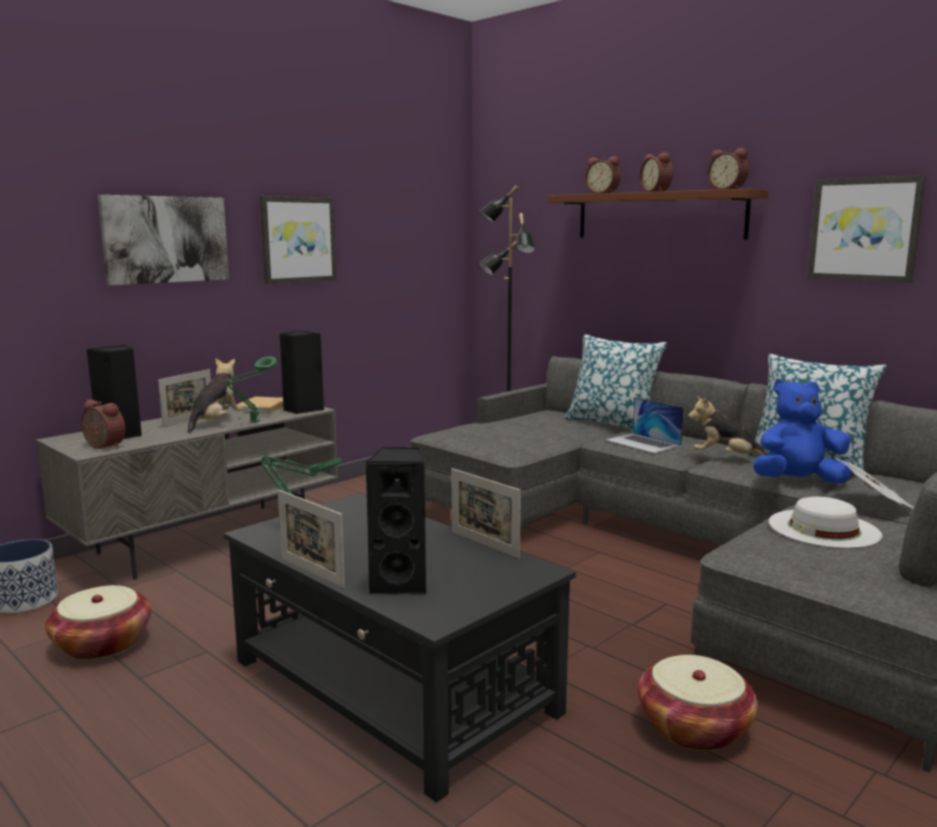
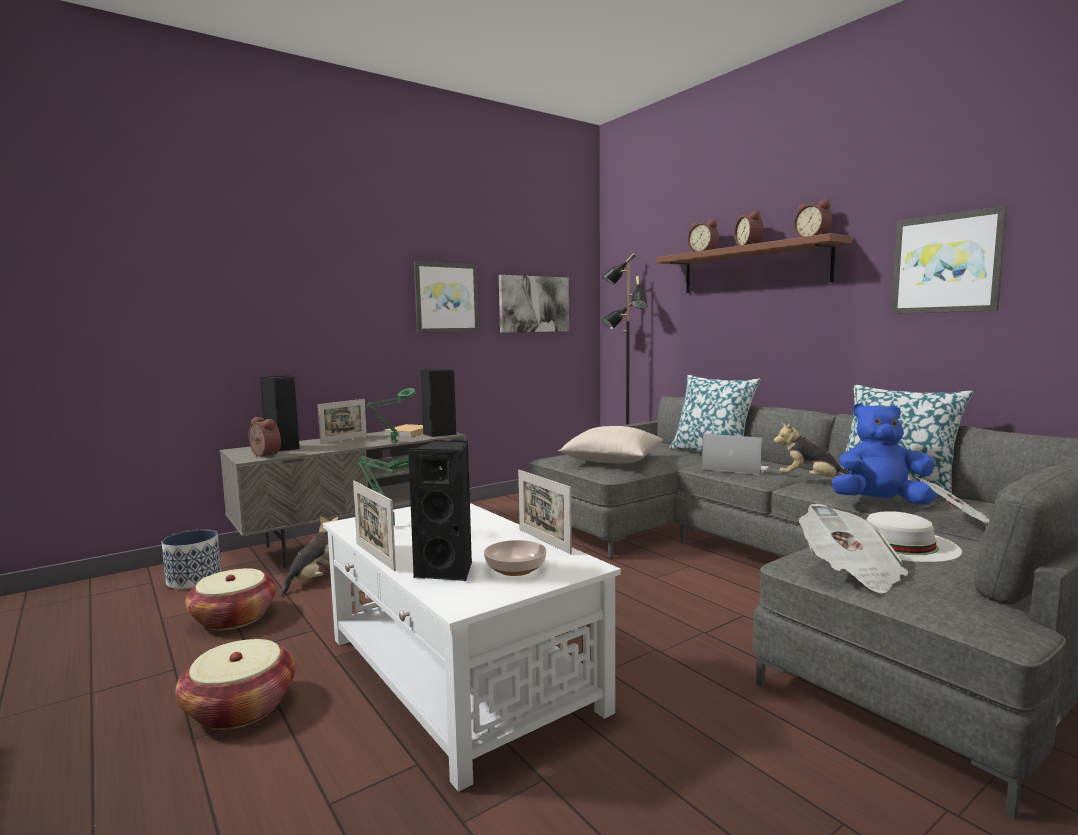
camera: 10 degrees right, 5 degrees down
picture [98,195,229,285] -> picture moved to [499,275,569,333]
plush toy [188,358,243,433] -> plush toy moved to [280,516,338,596]
black coffee table [224,493,576,803] -> white coffee table [323,503,621,792]
laptop [606,397,684,454] -> laptop turned 150 degrees clockwise [702,433,769,475]
basket [638,655,758,751] -> basket moved to [175,639,295,730]
none -> bowl [484,540,546,576]
none -> beige pillow [558,426,663,463]
none -> newspaper [799,504,909,594]

